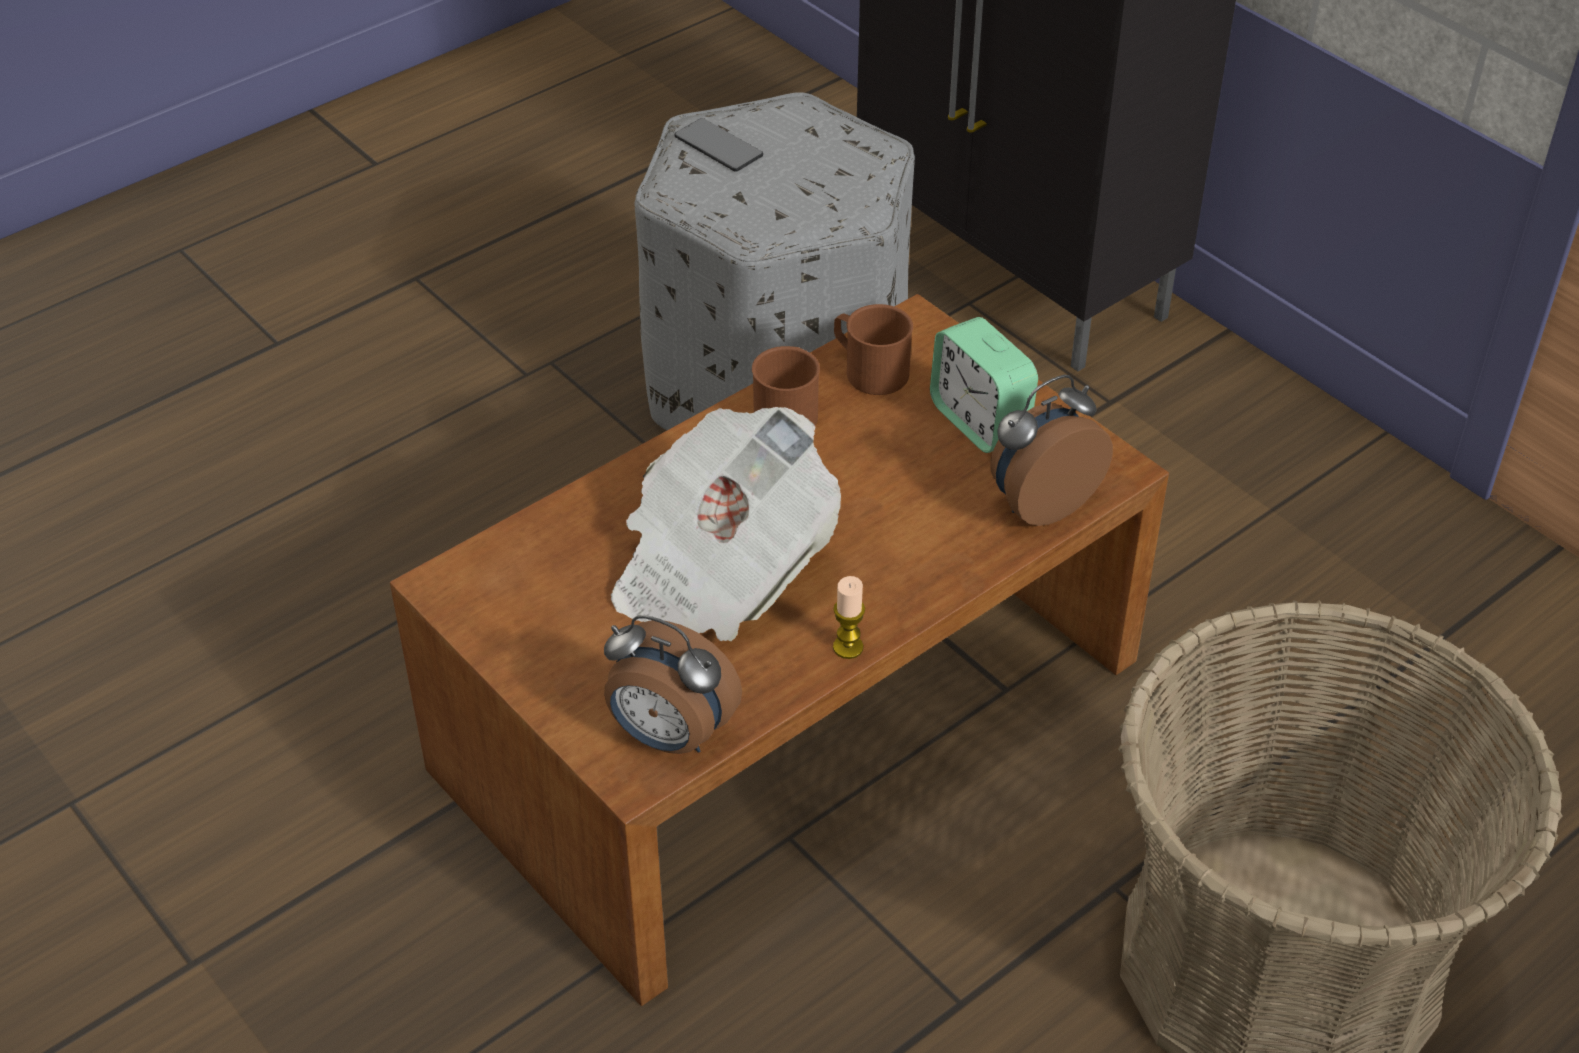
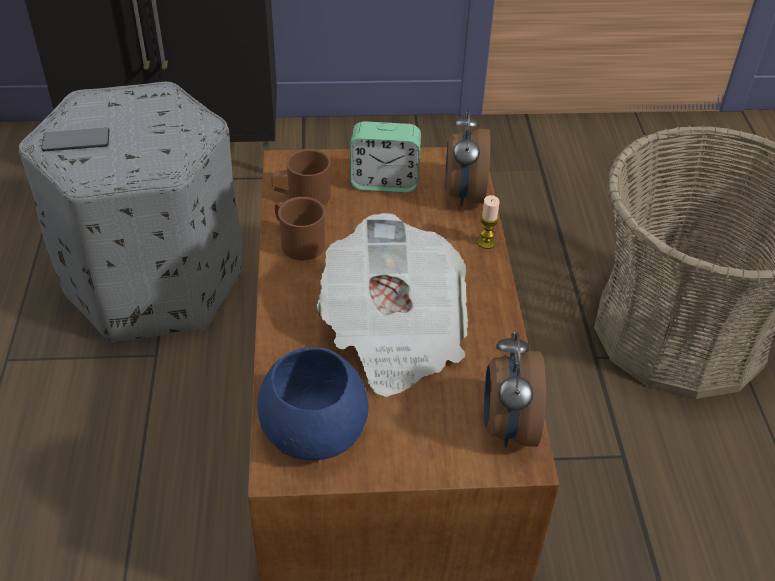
camera: 55 degrees left, 0 degrees up
alarm clock [604,615,742,754] -> alarm clock turned 120 degrees clockwise [484,331,546,447]
candle [833,576,865,659] -> candle moved to [477,195,500,249]
none -> blue bowl [257,347,368,460]

